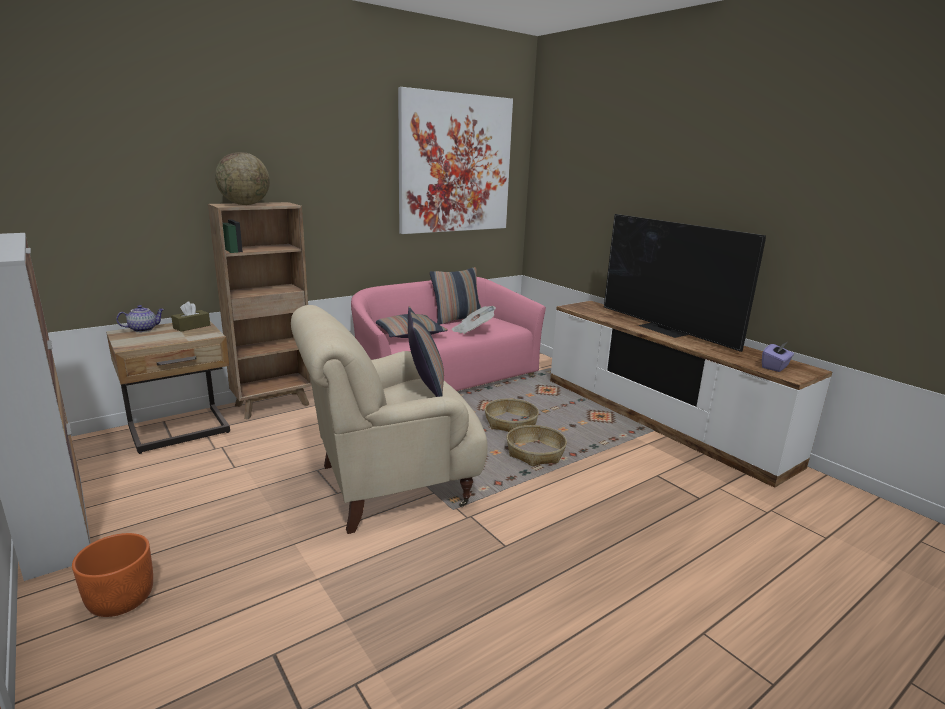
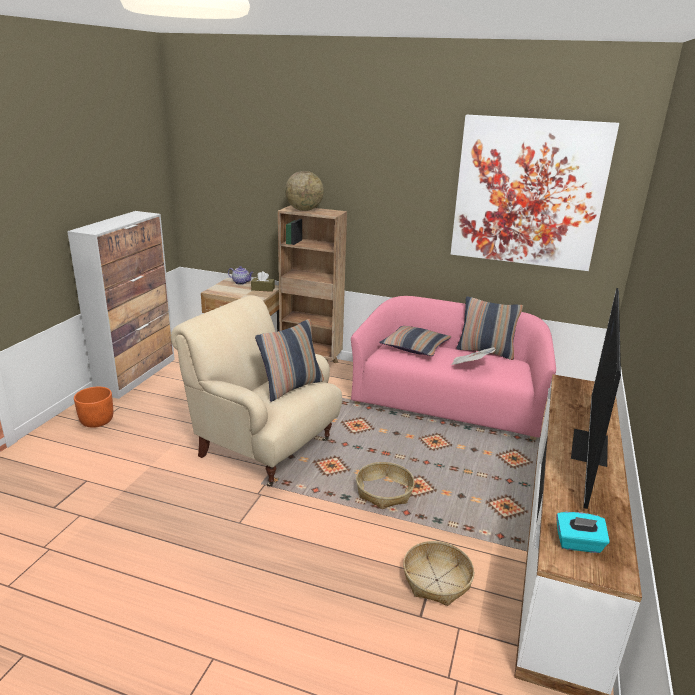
camera: 55 degrees right, 5 degrees up
basket [485,398,539,432] -> basket moved to [403,541,474,606]
purple tissue box [762,342,794,372] -> turquoise tissue box [556,512,610,553]

